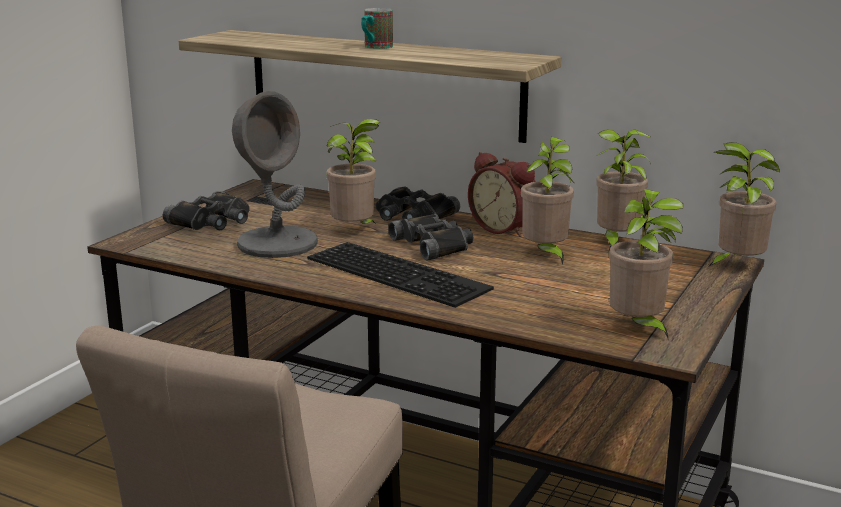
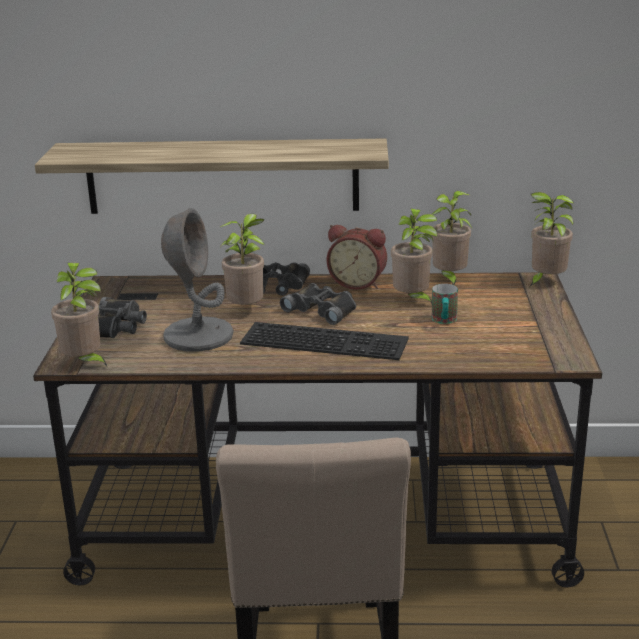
camera: 25 degrees left, 5 degrees up
mug [361,8,393,49] -> mug moved to [432,284,458,324]
potted plant [609,189,683,340] -> potted plant moved to [51,263,108,368]

